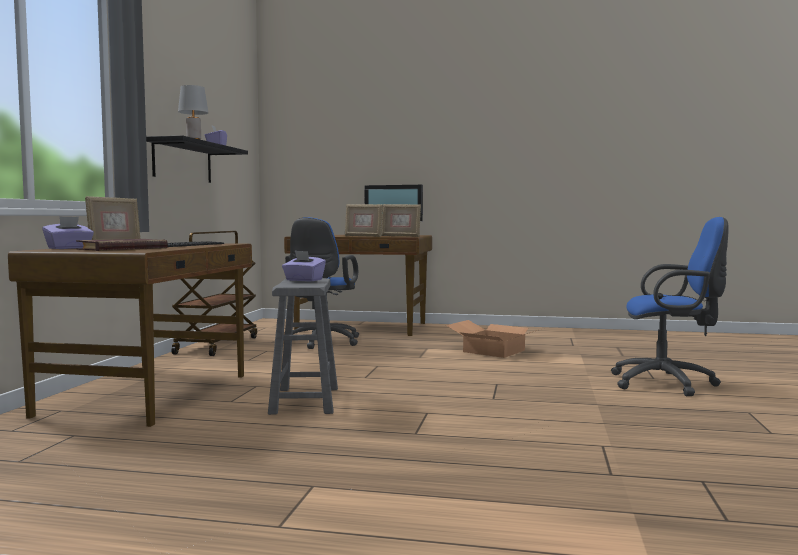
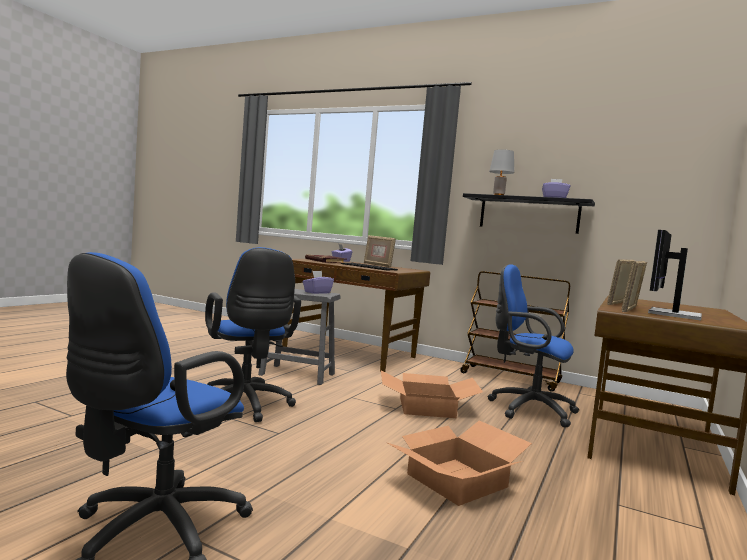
camera: 105 degrees right, 0 degrees up
none -> blue office chair [205,247,301,422]
none -> cardboard box [381,371,483,418]

